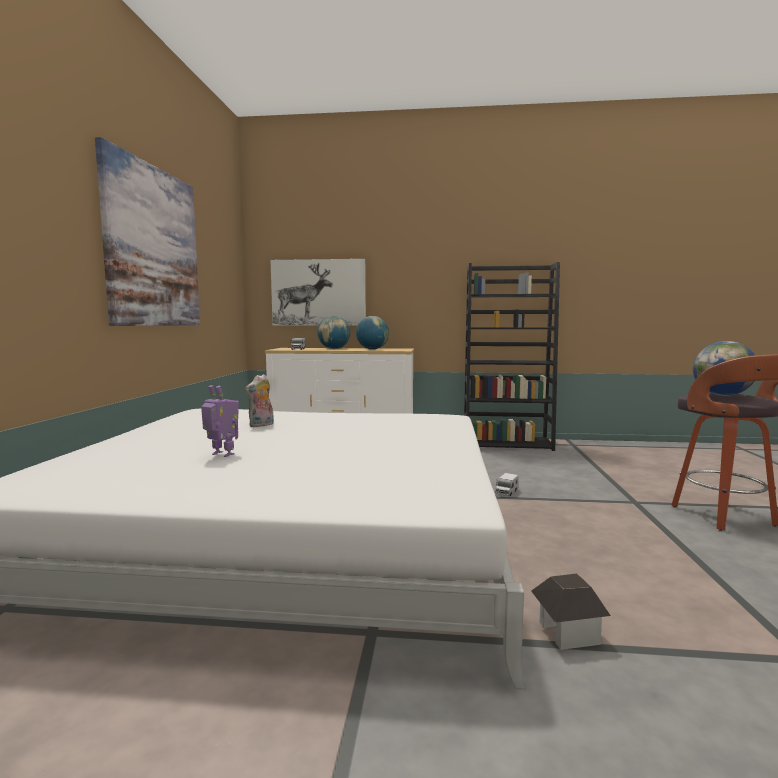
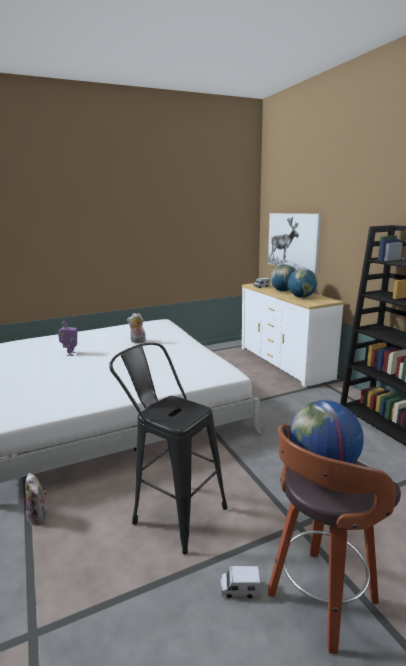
camera: 60 degrees right, 10 degrees up
picture [95,137,200,326] -> none
toy truck [495,473,519,496] -> toy truck moved to [221,566,260,598]
toy house [531,573,611,650] -> plush toy [25,473,48,525]
none -> black stool [109,343,227,554]

